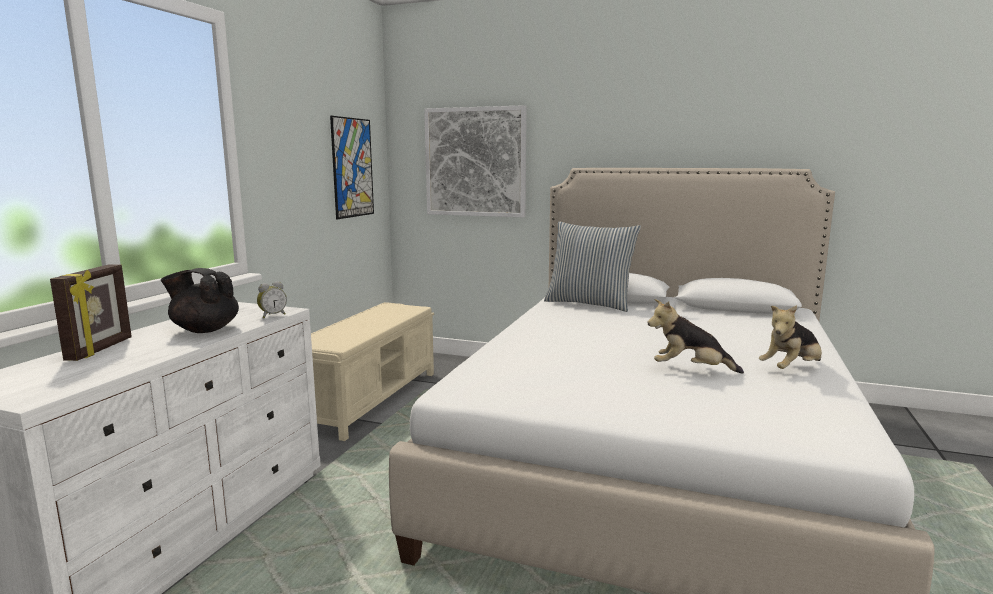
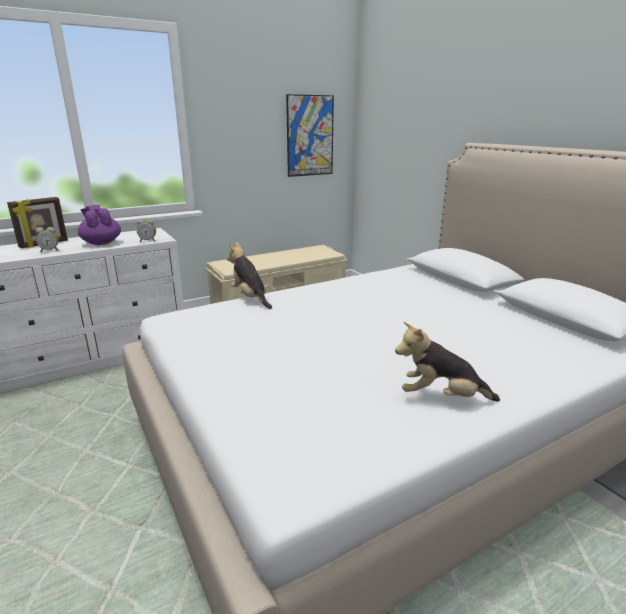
camera: 40 degrees right, 10 degrees up
black teapot [161,268,239,333] -> purple teapot [78,205,121,245]
picture [424,105,527,217] -> none
pillow [544,222,641,312] -> none
plush toy [648,299,744,374] -> plush toy moved to [226,242,272,309]
none -> alarm clock [36,227,59,252]

